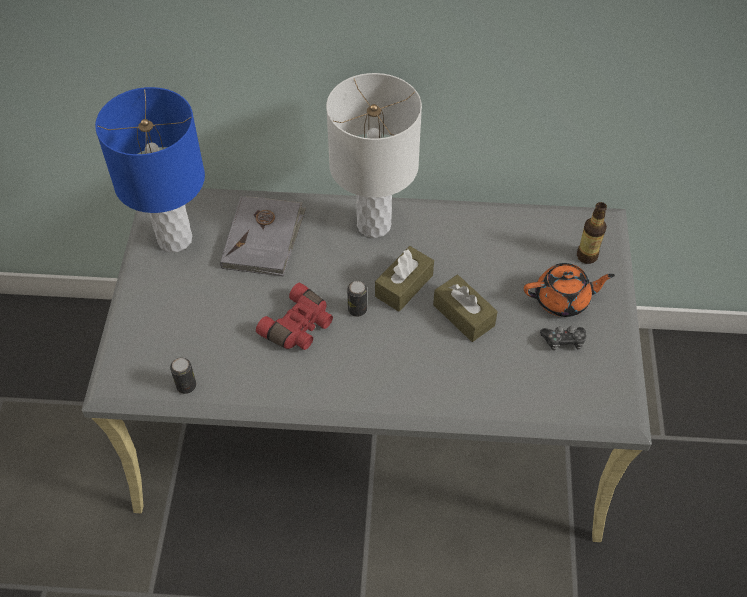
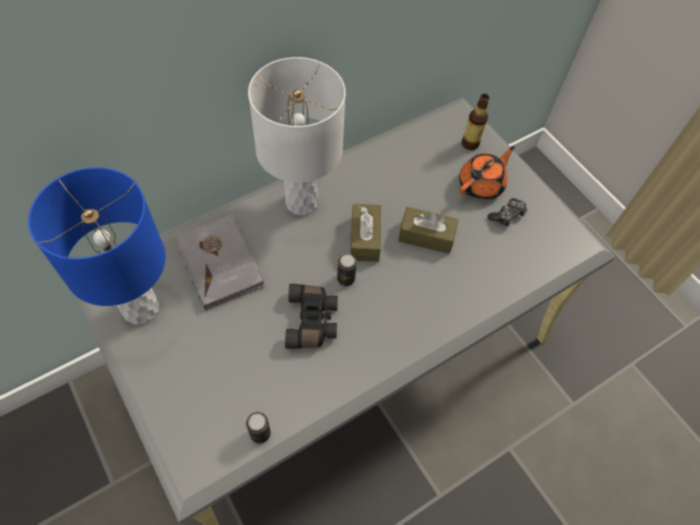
camera: 40 degrees left, 5 degrees up
red binoculars [256,283,333,350] -> black binoculars [285,284,338,349]

